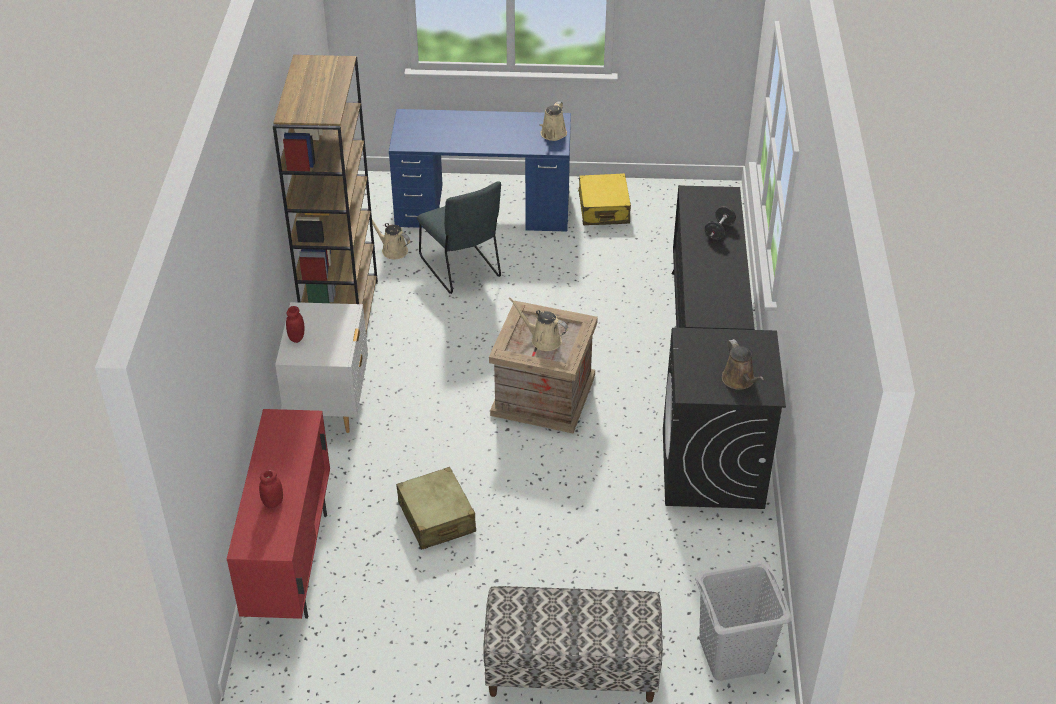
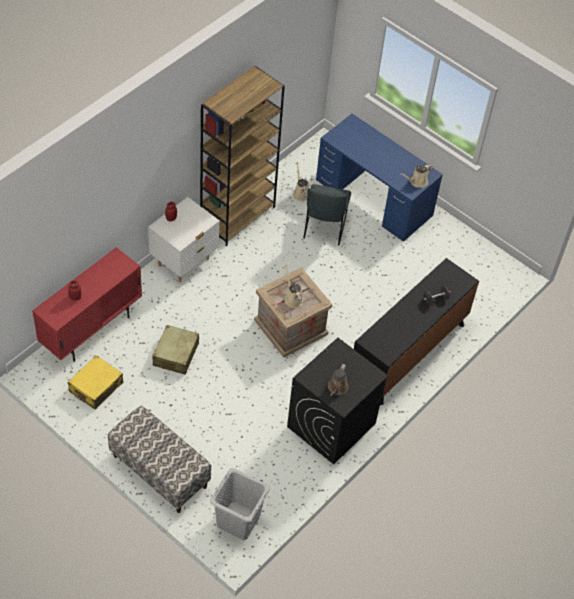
camera: 35 degrees right, 10 degrees up
yellow suitcase [578,173,631,225] -> yellow suitcase moved to [68,355,123,409]

